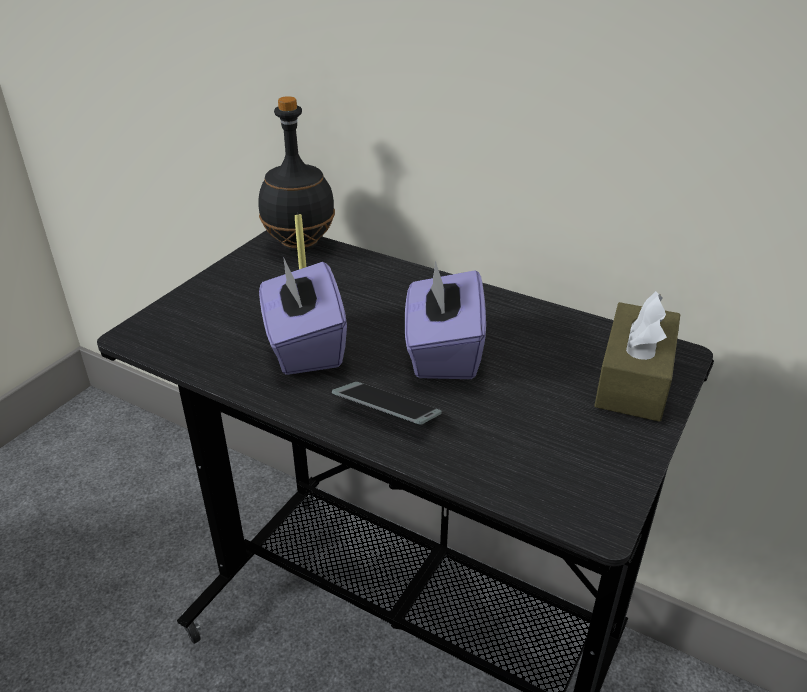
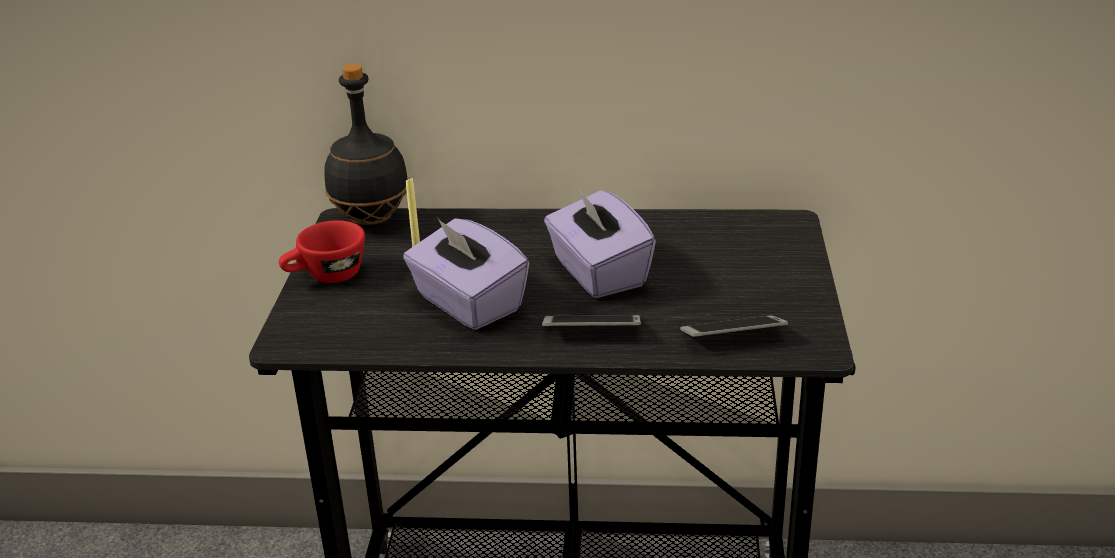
camera: 25 degrees left, 5 degrees down
brown tissue box [594,291,680,422] -> none
none -> red cup [279,220,365,283]
none -> phone [680,315,788,337]

